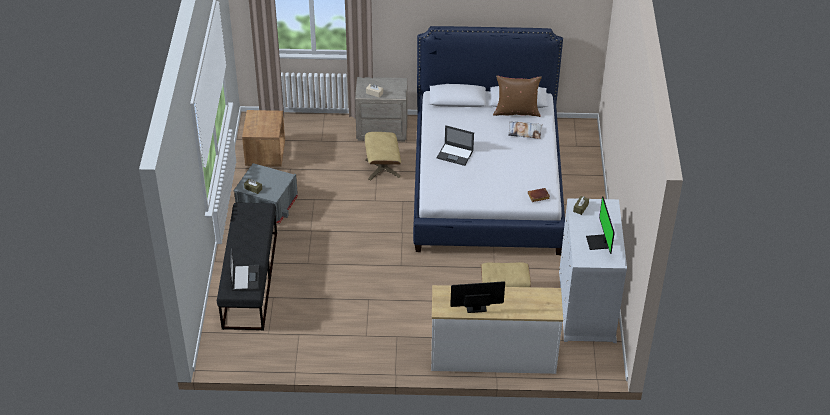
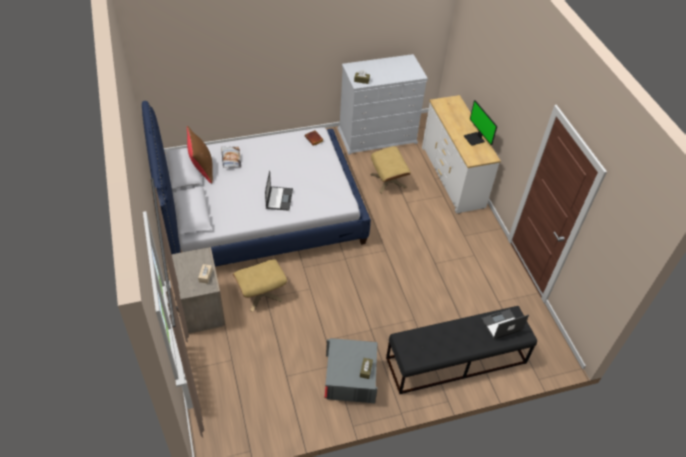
camera: 110 degrees left, 5 degrees up
brown nightstand [242,110,285,167] -> none
monitor [586,197,614,254] -> none

